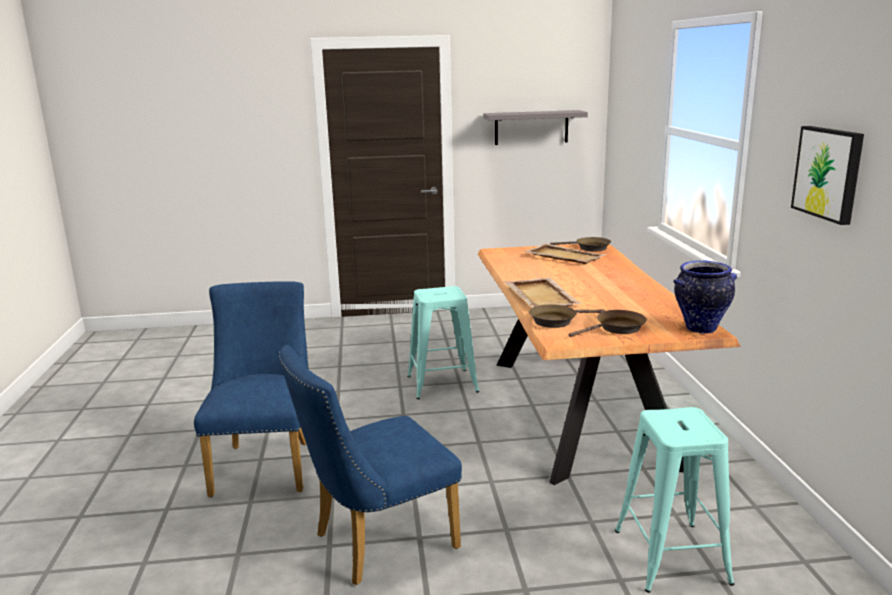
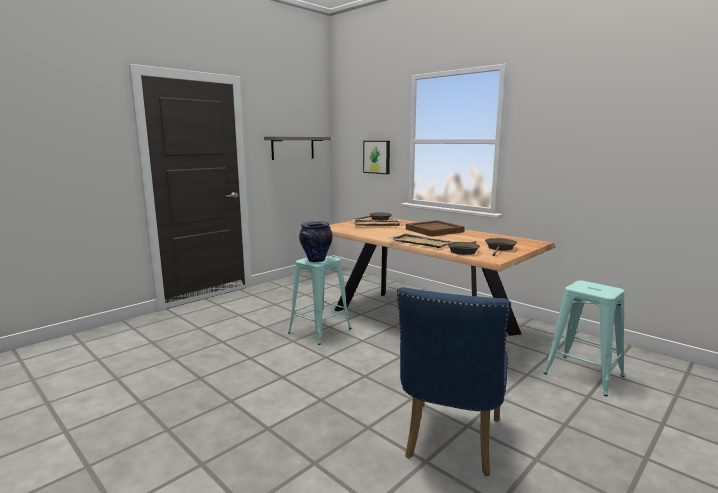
camera: 40 degrees left, 5 degrees down
blue chair [194,281,309,497] -> none
vase [673,261,737,334] -> vase moved to [299,221,333,262]
picture [791,126,864,225] -> picture moved to [363,141,390,174]
none -> brown tray [406,220,465,237]

